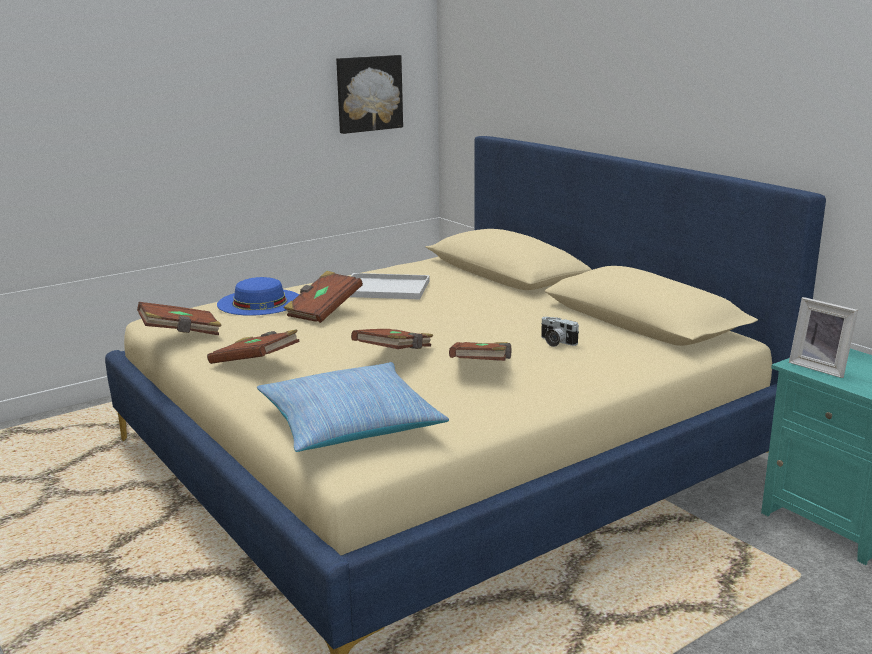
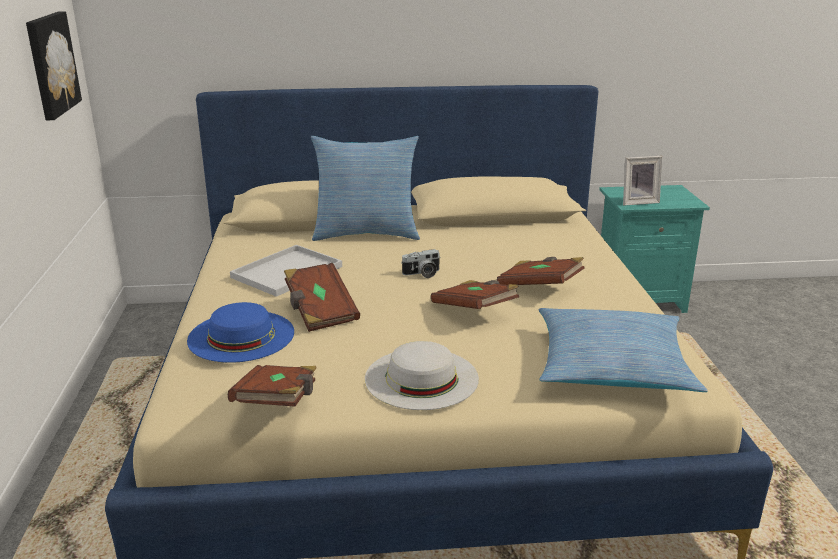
camera: 60 degrees left, 5 degrees up
brown book [207,329,300,364] -> white hat [365,341,479,410]
camera [541,317,579,347] -> camera moved to [402,249,441,278]
none -> pillow [311,136,420,241]

